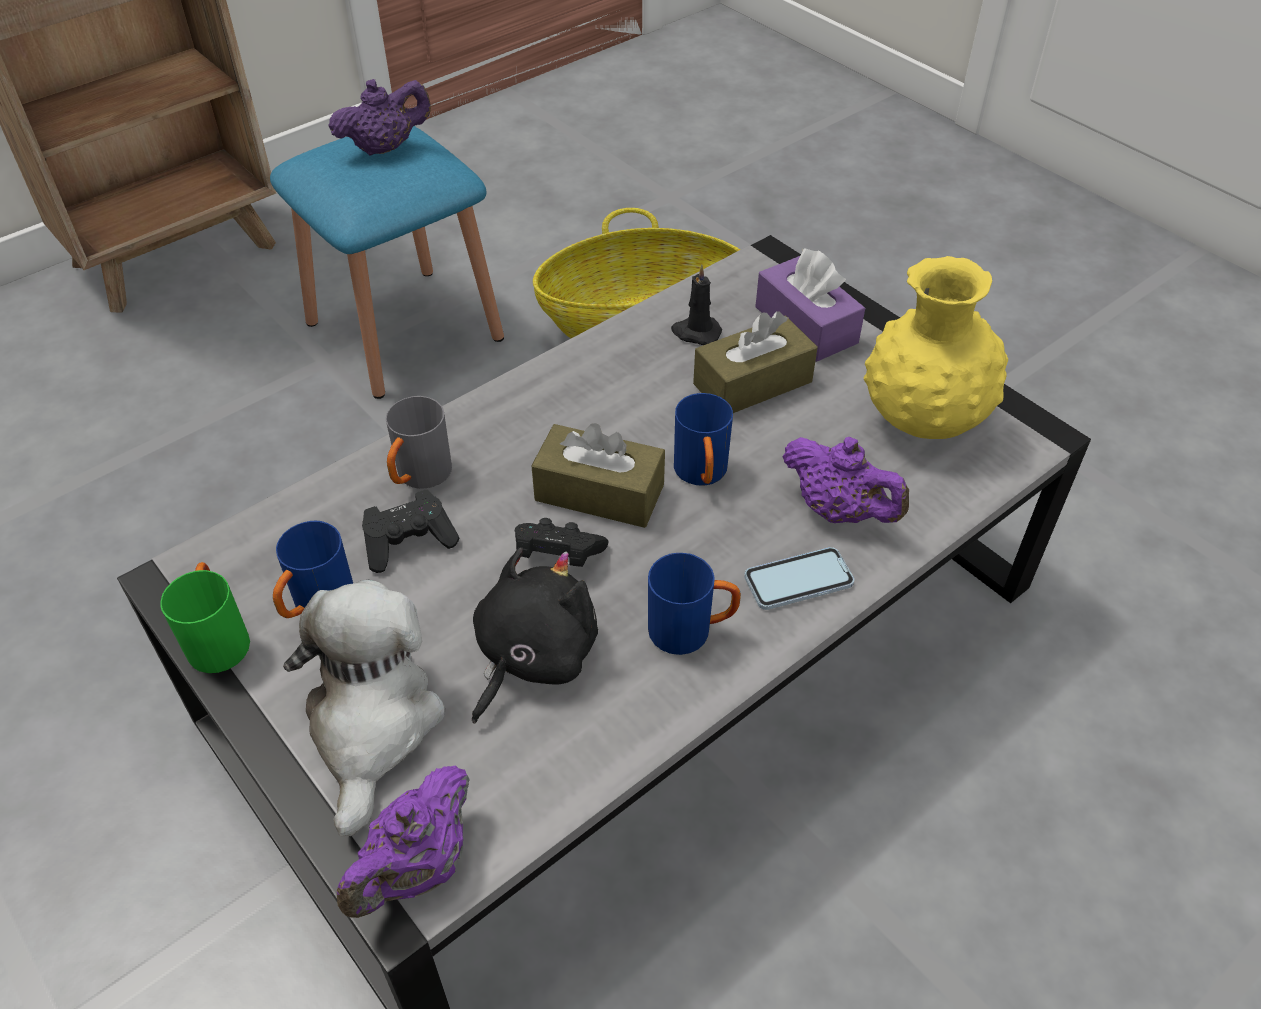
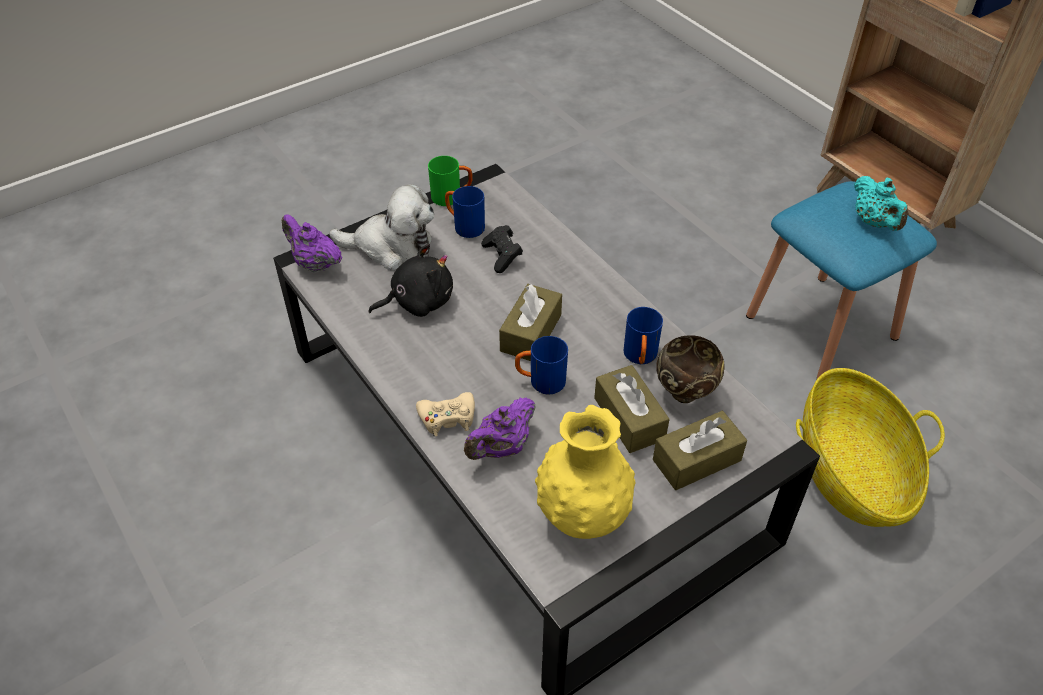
camera: 95 degrees right, 0 degrees up
purple teapot [328,79,431,156] -> turquoise teapot [854,176,909,231]
grey mug [386,396,452,489] -> none
black plush toy [472,547,598,724] -> black plush toy turned 60 degrees counterclockwise [368,244,453,317]
black game controller [515,518,609,567] -> none
blue mug [648,553,741,655] -> blue mug moved to [623,307,663,364]
black candle [671,264,722,345] -> brown bowl [656,335,725,403]
phone [744,547,854,610] -> beige game controller [416,392,475,437]
purple tissue box [755,249,865,362] -> brown tissue box [653,411,747,490]

